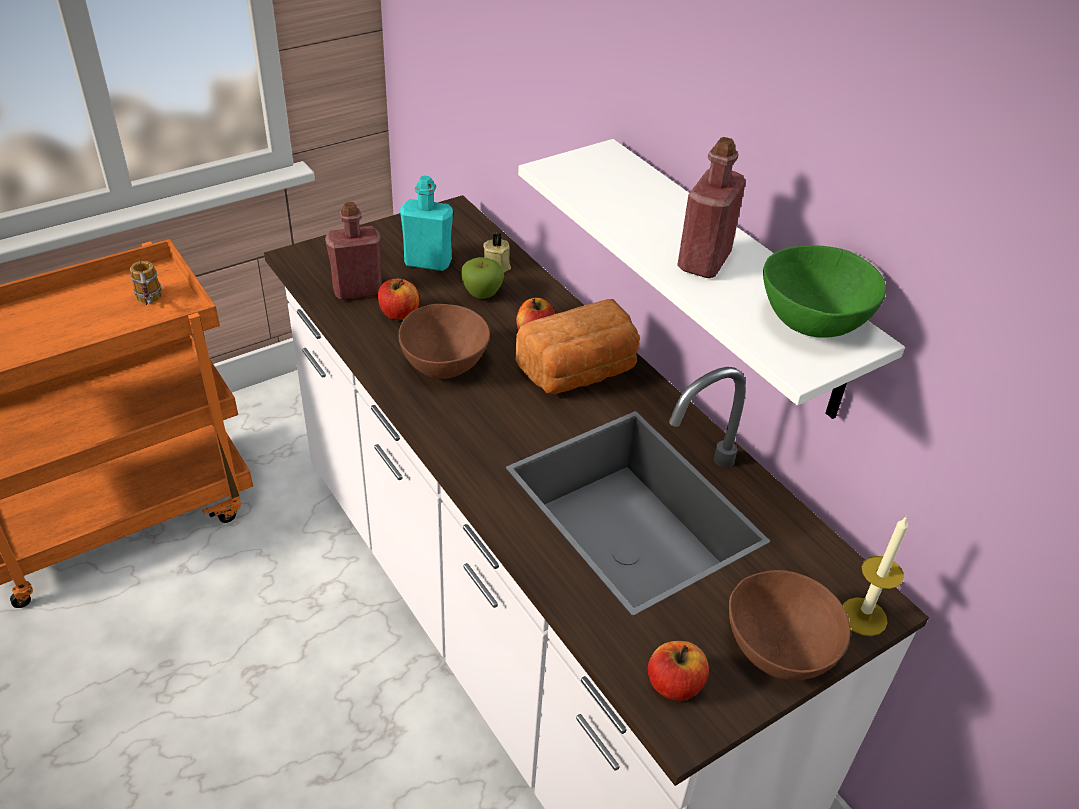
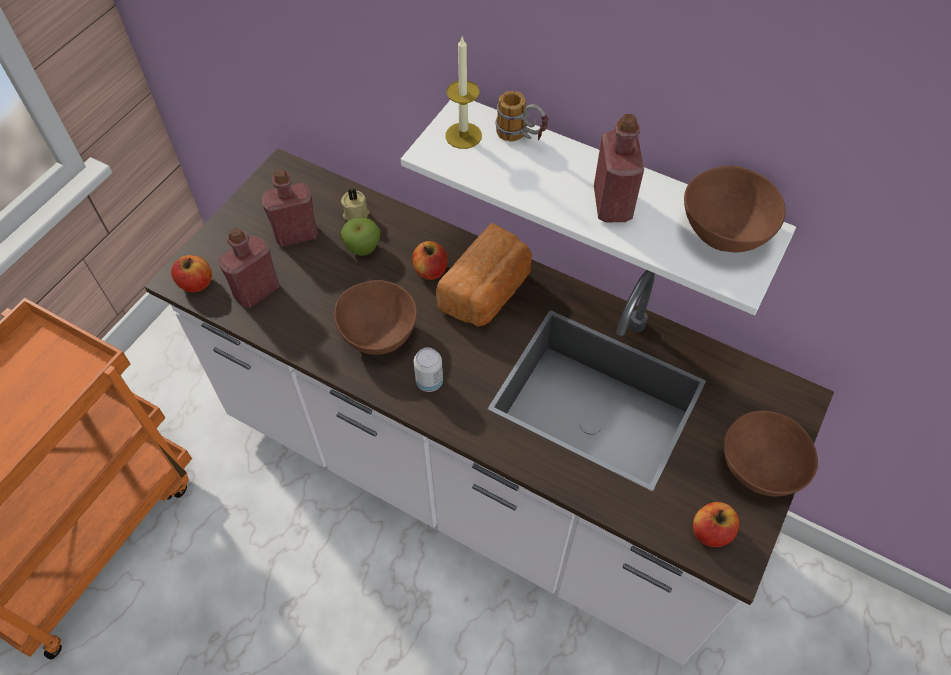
camera: 25 degrees left, 15 degrees up
mug [130,261,162,305] -> mug moved to [496,91,548,141]
apple [378,279,419,320] -> apple moved to [171,255,212,293]
turquoise bottle [400,175,453,271] -> red bottle [261,169,318,247]
green bowl [763,245,886,338] -> brown bowl [684,166,786,252]
candle [843,516,908,636] -> candle moved to [446,35,482,149]
none -> can [414,347,443,392]

